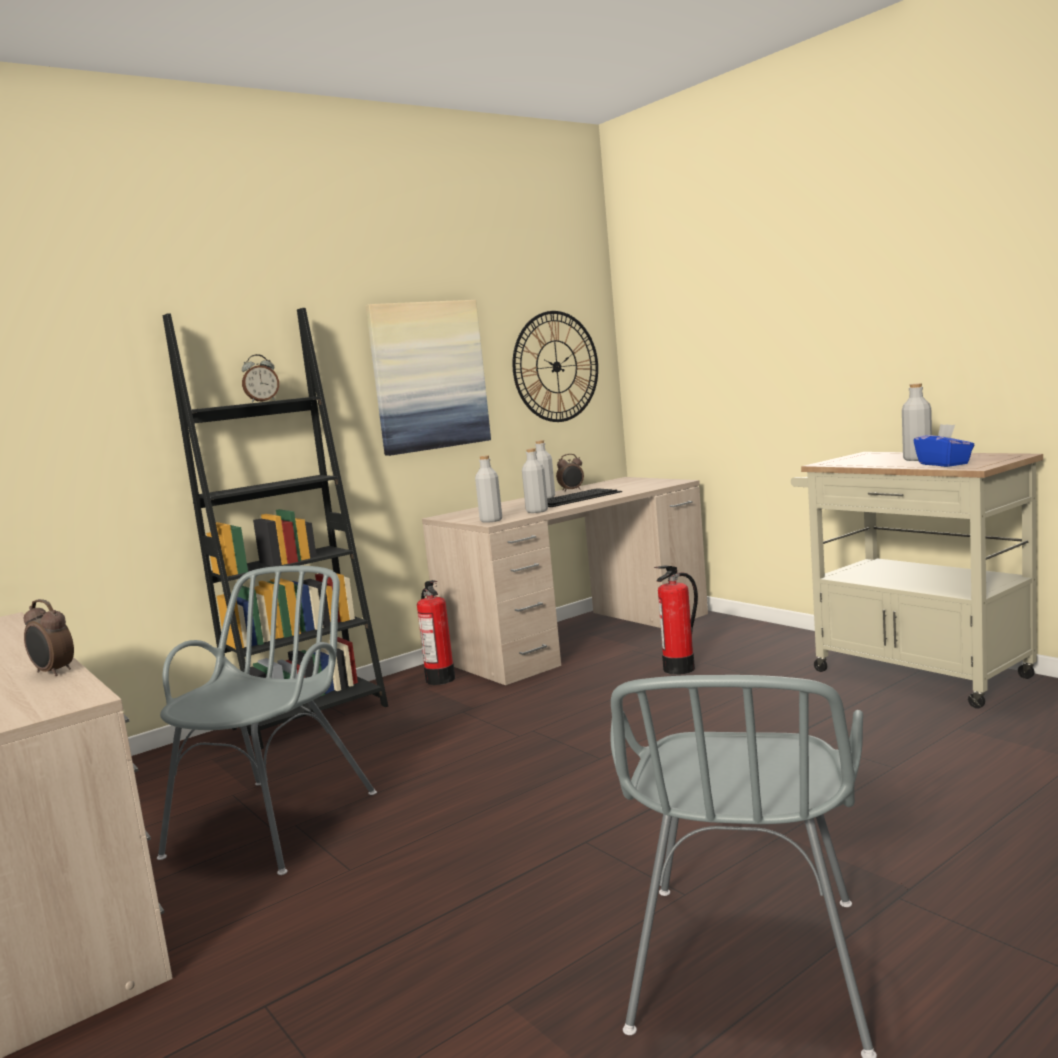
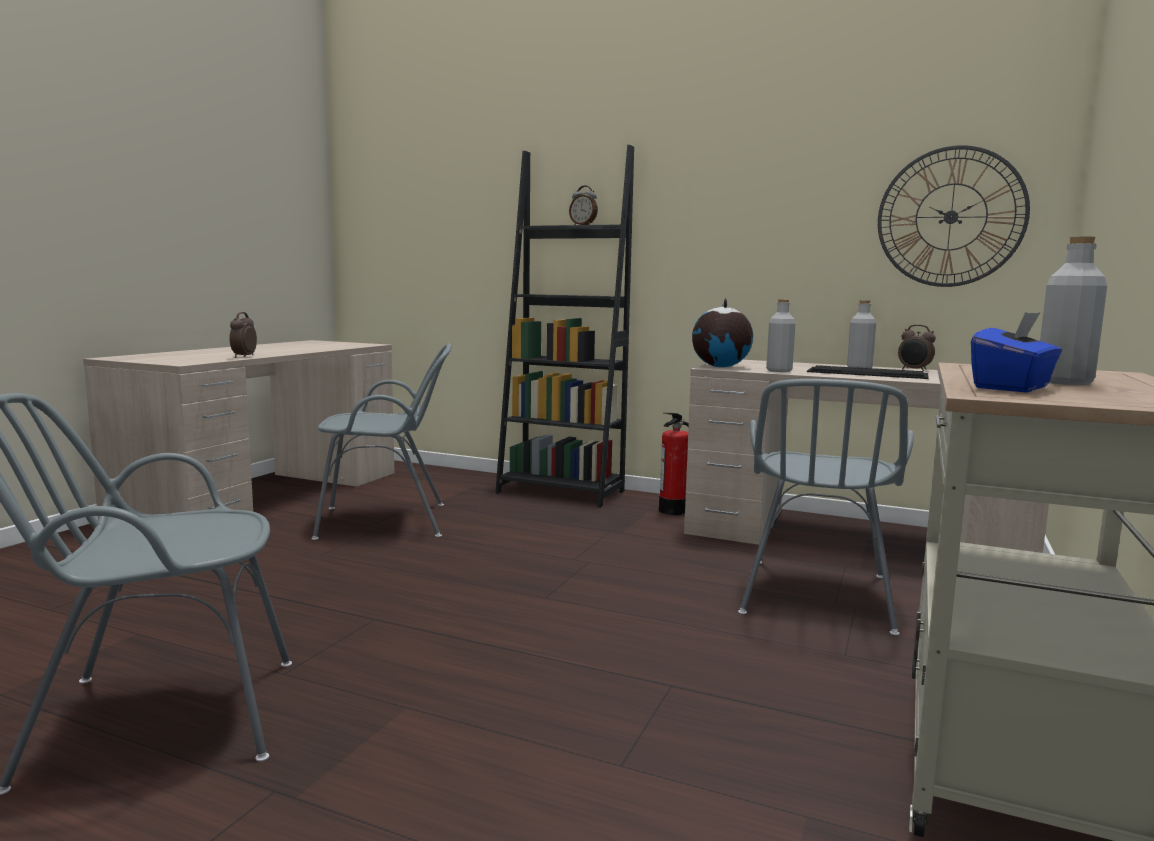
camera: 60 degrees right, 0 degrees up
picture [366,300,491,456] -> none
grey bottle [475,455,502,523] -> globe [692,298,753,367]
fire extinguisher [654,565,698,675] -> grey chair [738,379,914,635]

